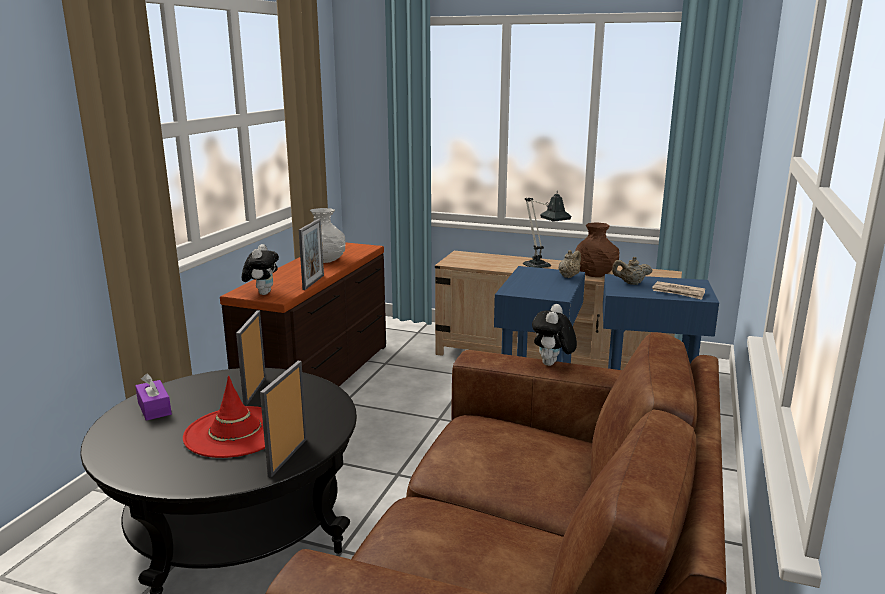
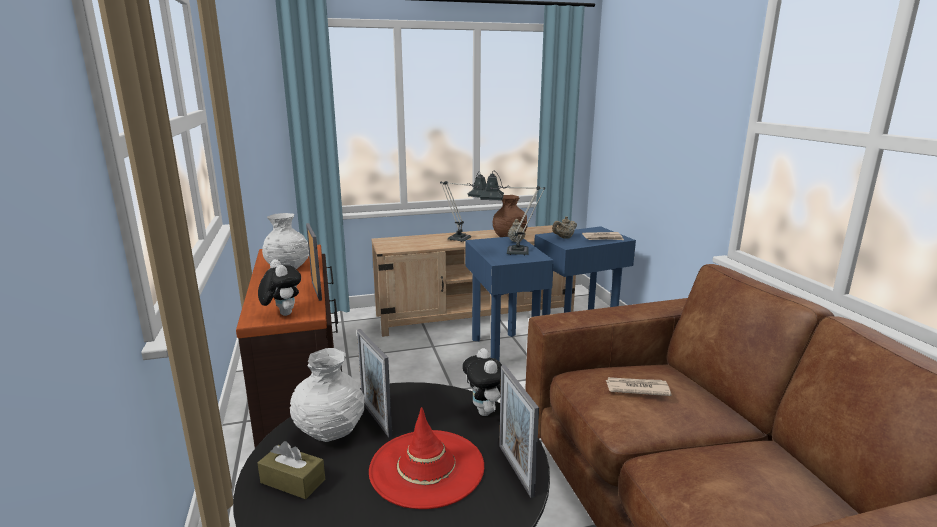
camera: 35 degrees left, 0 degrees up
purple tissue box [135,373,172,421] -> brown tissue box [257,441,325,499]
plush toy [532,304,577,366] -> plush toy moved to [462,348,502,416]
none -> white vase [290,348,365,442]
none -> table lamp [480,171,545,255]
none -> newspaper [606,377,671,396]

